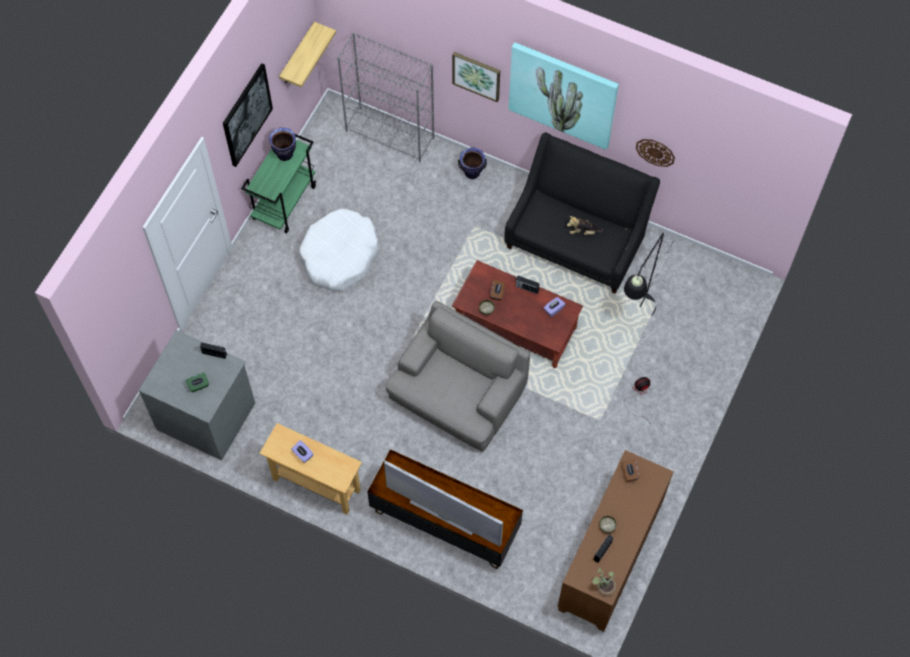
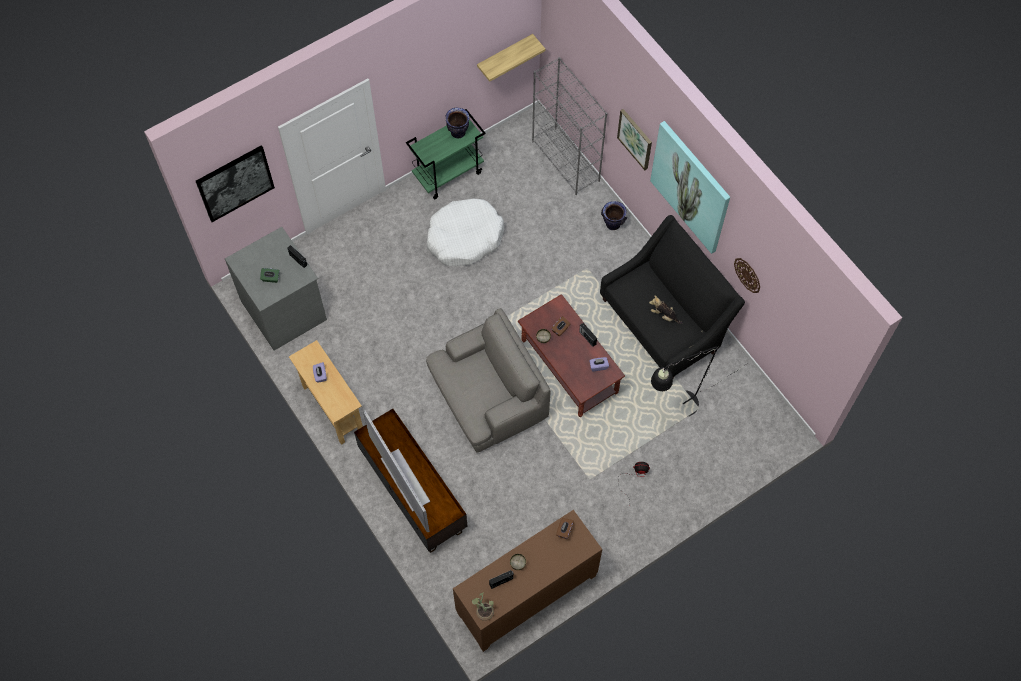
camera: 30 degrees right, 0 degrees up
picture [223,63,273,167] -> picture moved to [196,145,275,222]

